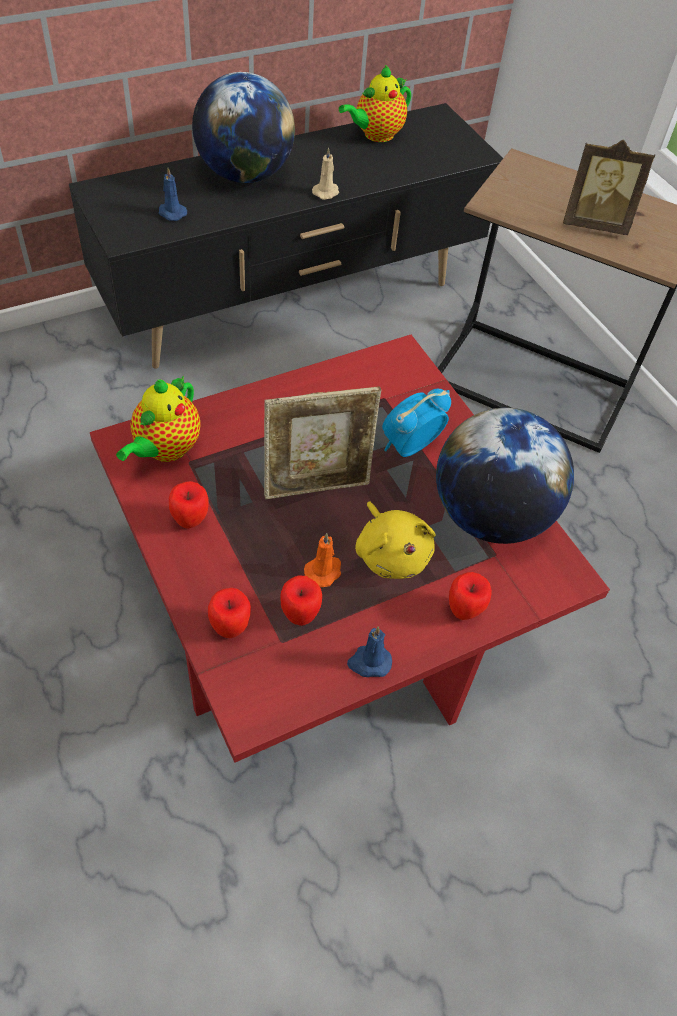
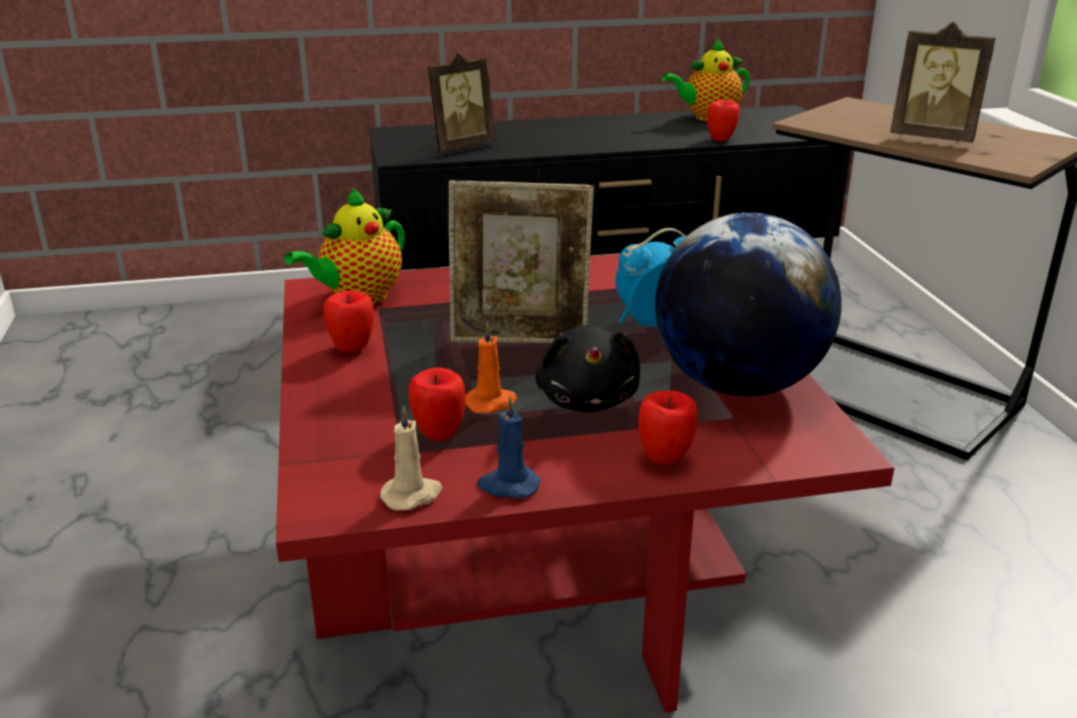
camera: 20 degrees right, 25 degrees down
blue candle [159,167,187,221] -> picture frame [428,52,495,152]
globe [192,72,295,183] -> none
apple [208,588,251,638] -> apple moved to [707,100,740,142]
beige candle [312,147,339,200] -> beige candle moved to [380,406,442,510]
yellow plush toy [355,502,436,579] -> black plush toy [535,325,640,412]

